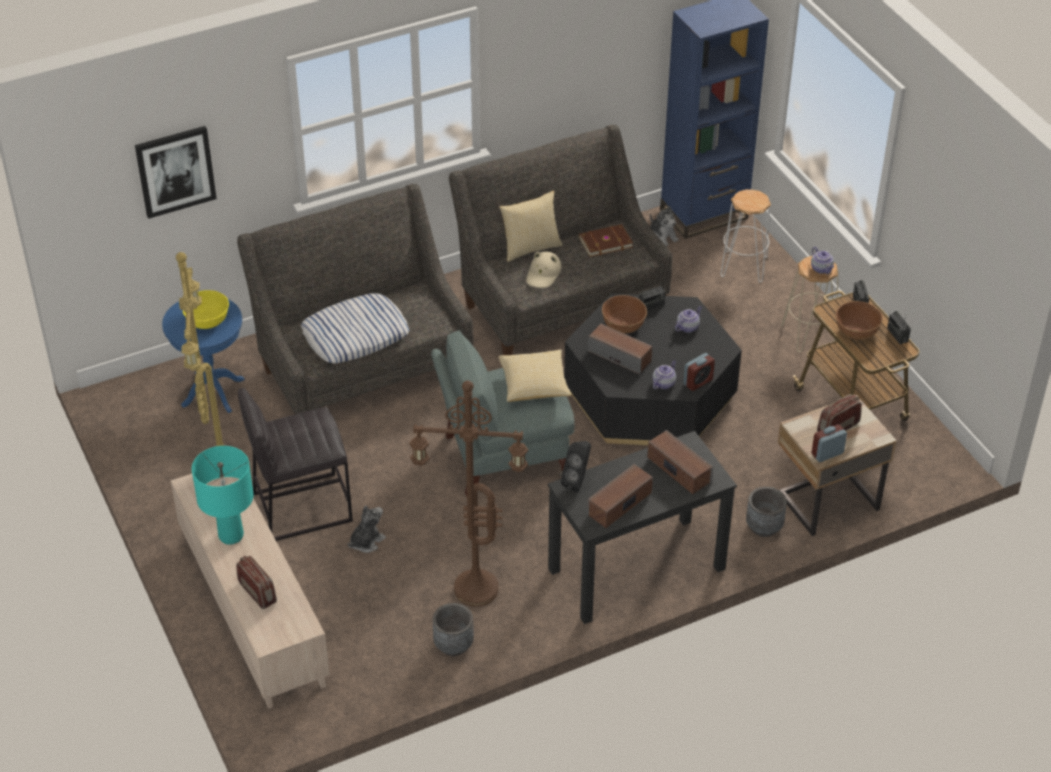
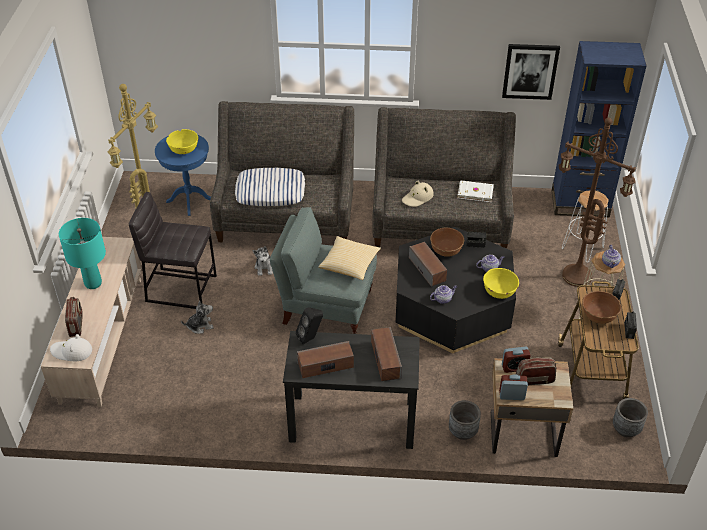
camera: 30 degrees right, 0 degrees up
picture [135,126,217,219] -> picture moved to [502,44,560,100]
brown floor lamp [409,381,528,607] -> brown floor lamp moved to [559,118,636,287]
grey planter [433,603,474,656] -> grey planter moved to [613,398,648,437]
pillow [499,191,563,262] -> none
brown book [579,224,633,257] -> white book [457,180,494,202]
plush toy [650,206,679,246] -> plush toy moved to [253,246,273,276]
alarm clock [683,353,715,391] -> alarm clock moved to [502,347,530,373]
none -> white hat [50,334,92,361]
none -> yellow bowl [483,268,519,299]

